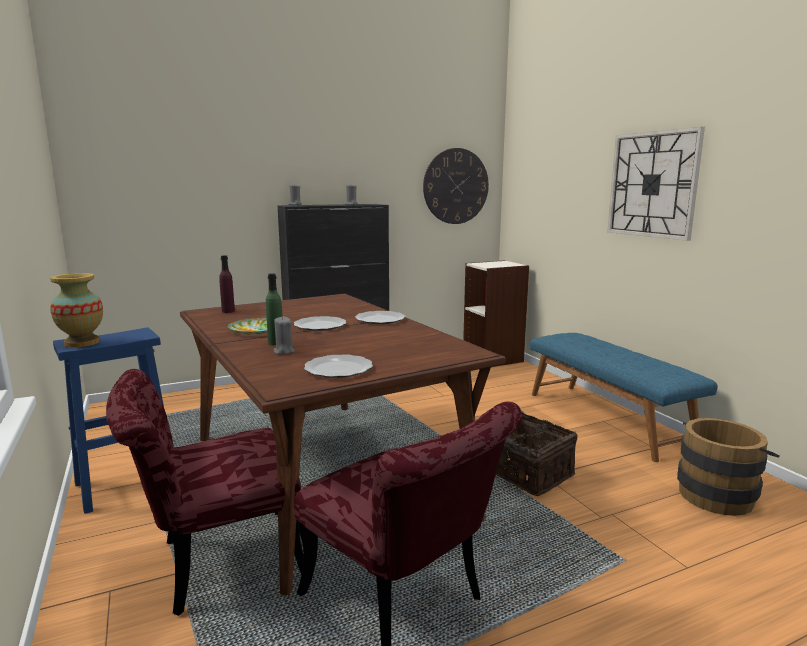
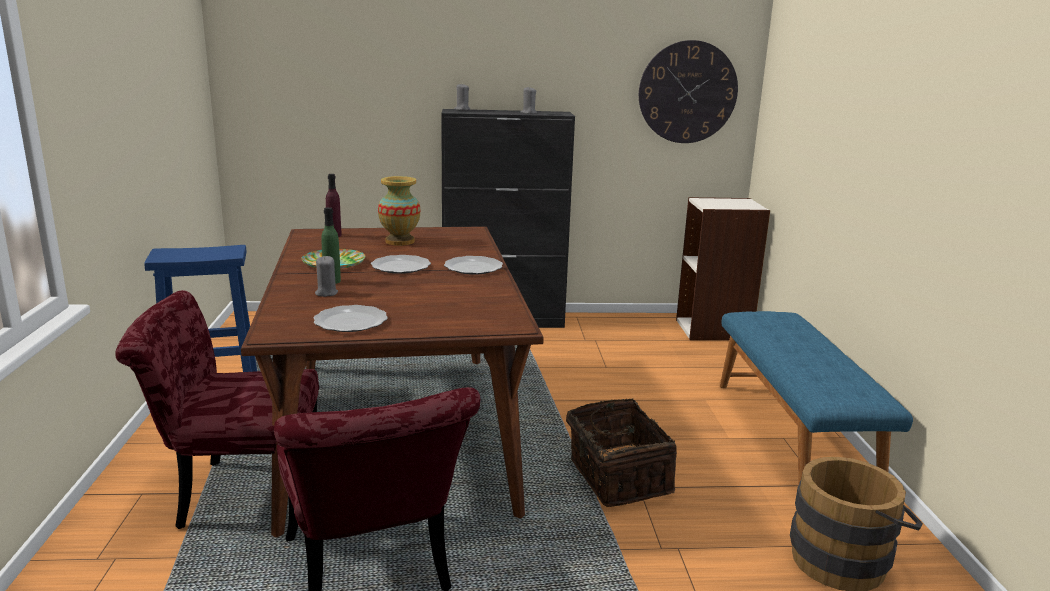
camera: 20 degrees right, 5 degrees up
vase [50,273,103,347] -> vase moved to [378,176,420,246]
wall clock [607,127,705,241] -> none

